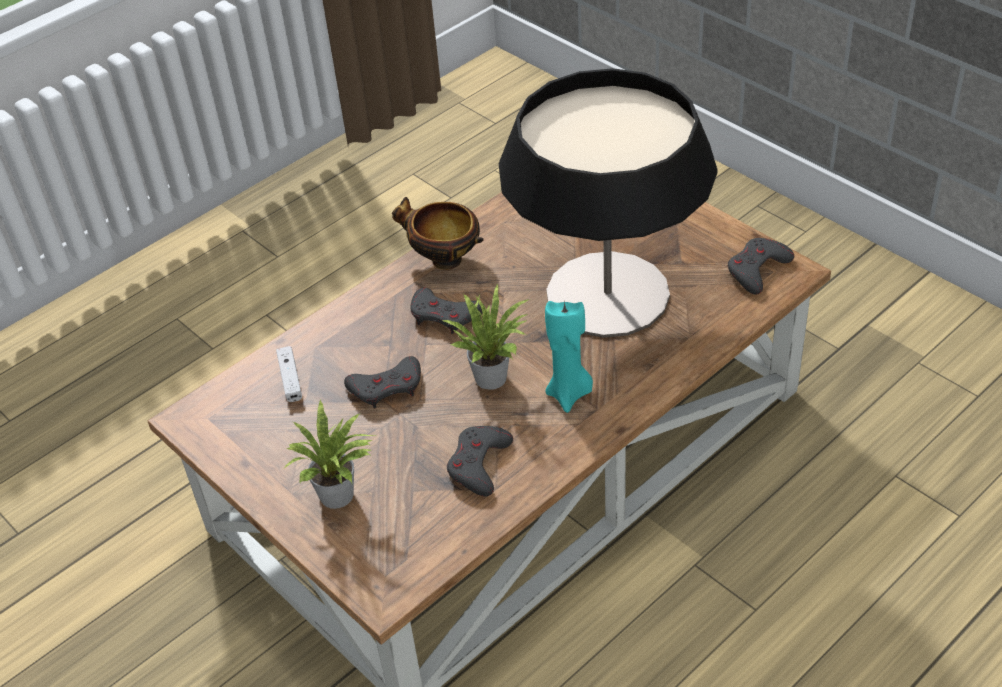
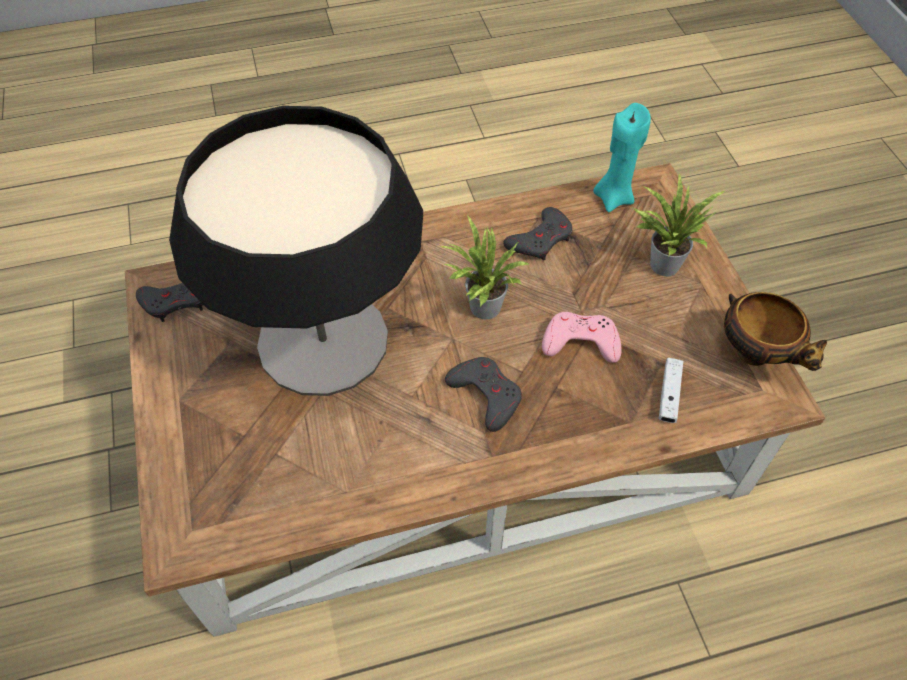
camera: 155 degrees left, 10 degrees up
grey game controller [344,356,421,408] -> pink game controller [542,312,622,363]
bowl [392,197,484,270] -> bowl moved to [724,292,827,371]
turquoise candle [545,301,593,413] -> turquoise candle moved to [593,103,651,212]

